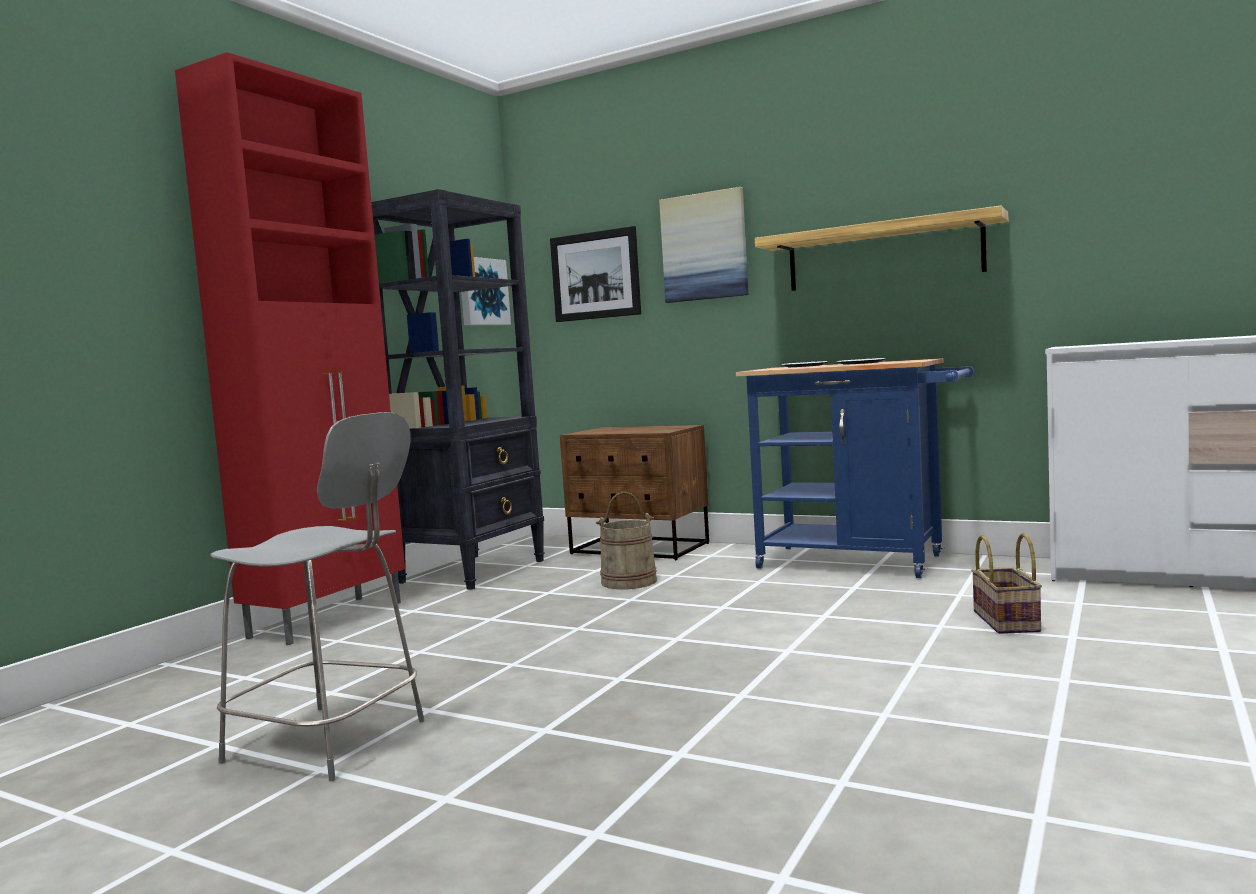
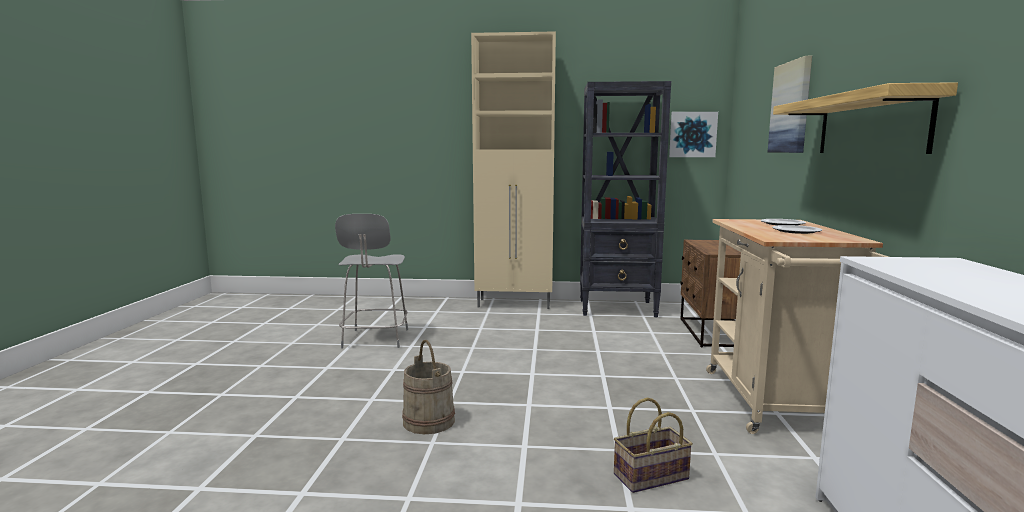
camera: 65 degrees right, 5 degrees up
red cabinet [175,52,405,645] -> beige cabinet [471,31,556,309]
picture [550,226,641,322] -> none
beige bucket [596,491,657,589] -> beige bucket moved to [402,340,455,434]
blue cart [736,358,974,578] -> beige cart [706,219,889,434]

